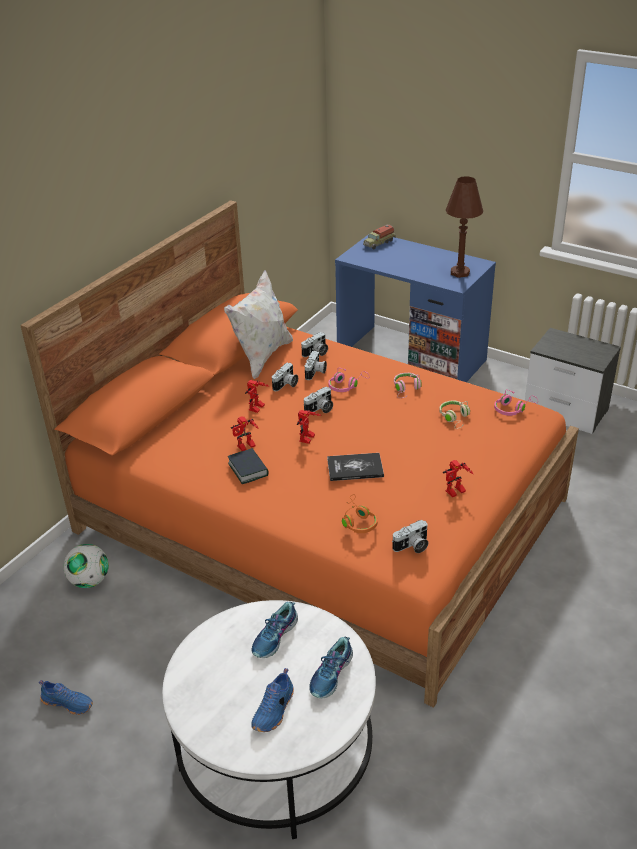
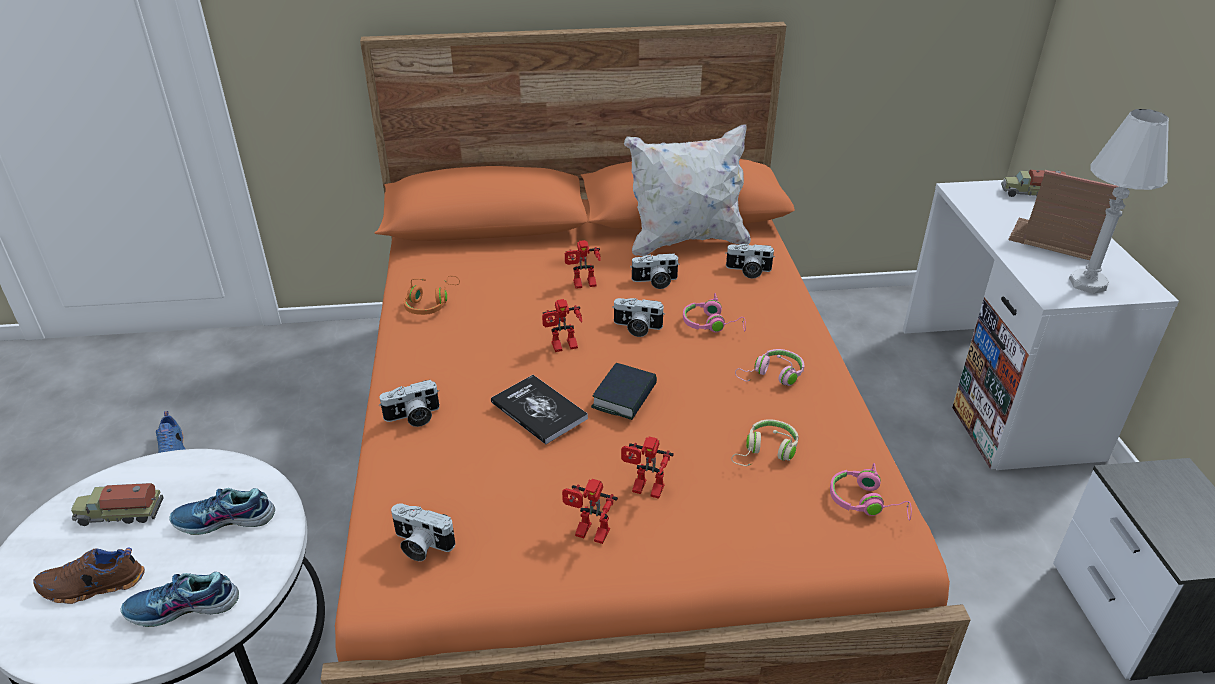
camera: 50 degrees right, 0 degrees up
football [64,544,109,588] -> none
book [228,448,269,484] -> book moved to [591,363,657,420]
toy robot [231,416,259,451] -> toy robot moved to [621,437,674,499]
blue shoe [251,668,294,732] -> brown shoe [33,548,145,604]
camera [305,351,327,380] -> camera moved to [379,380,440,427]
blue desk [335,234,496,382] -> white desk [903,180,1179,470]
orange headphones [342,494,378,533] -> orange headphones moved to [403,276,460,315]
brown table lamp [446,176,483,278] -> white table lamp [1069,109,1169,294]
none -> toy truck [71,483,164,526]
none -> toy house [1008,170,1118,260]

